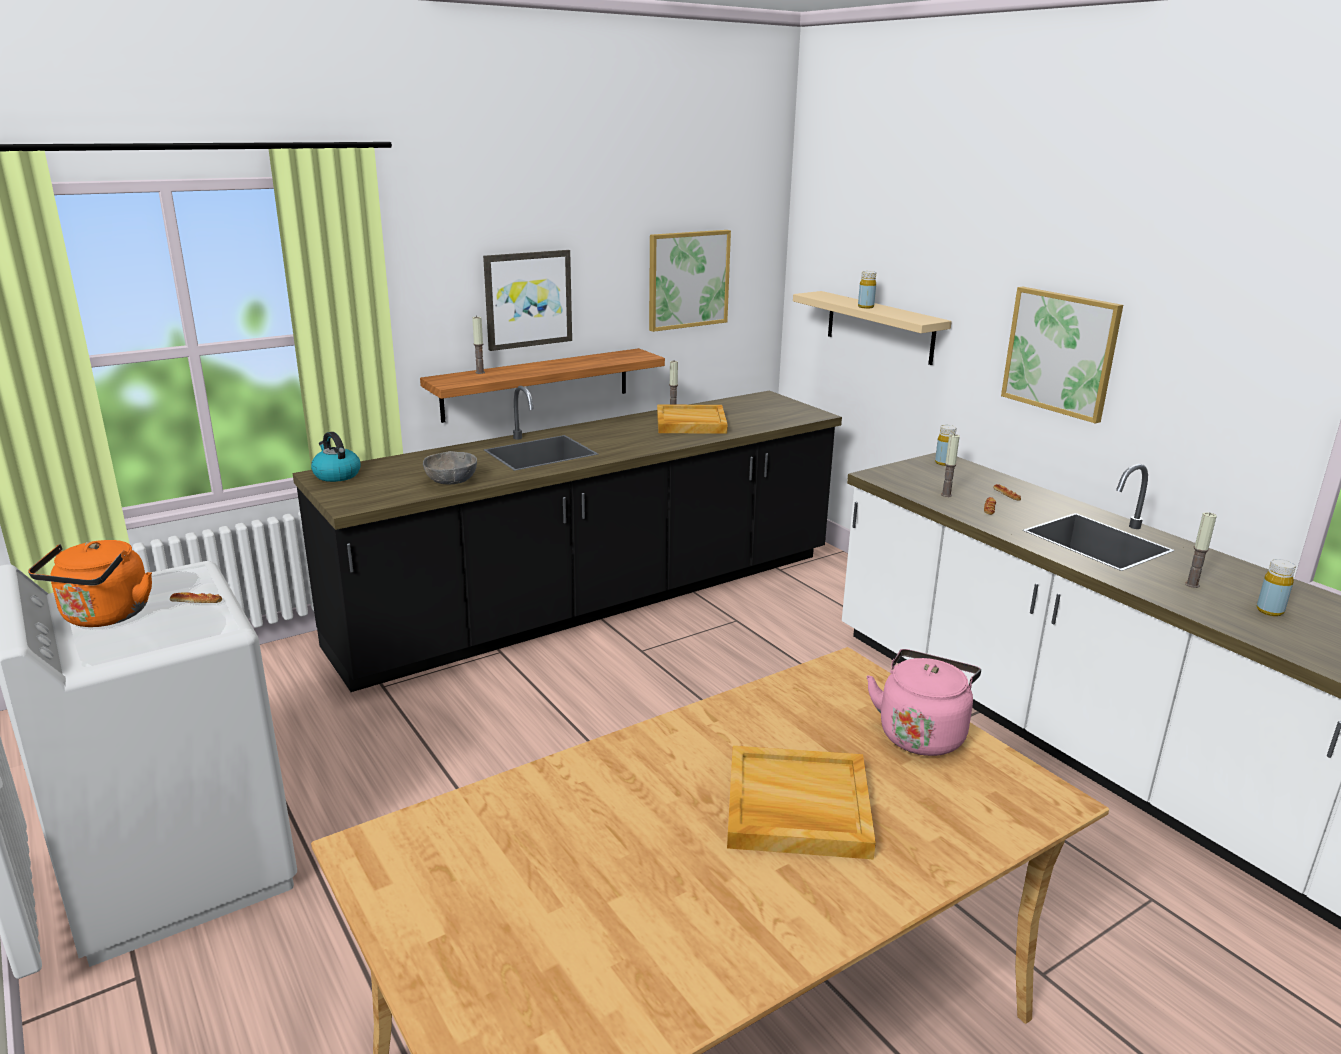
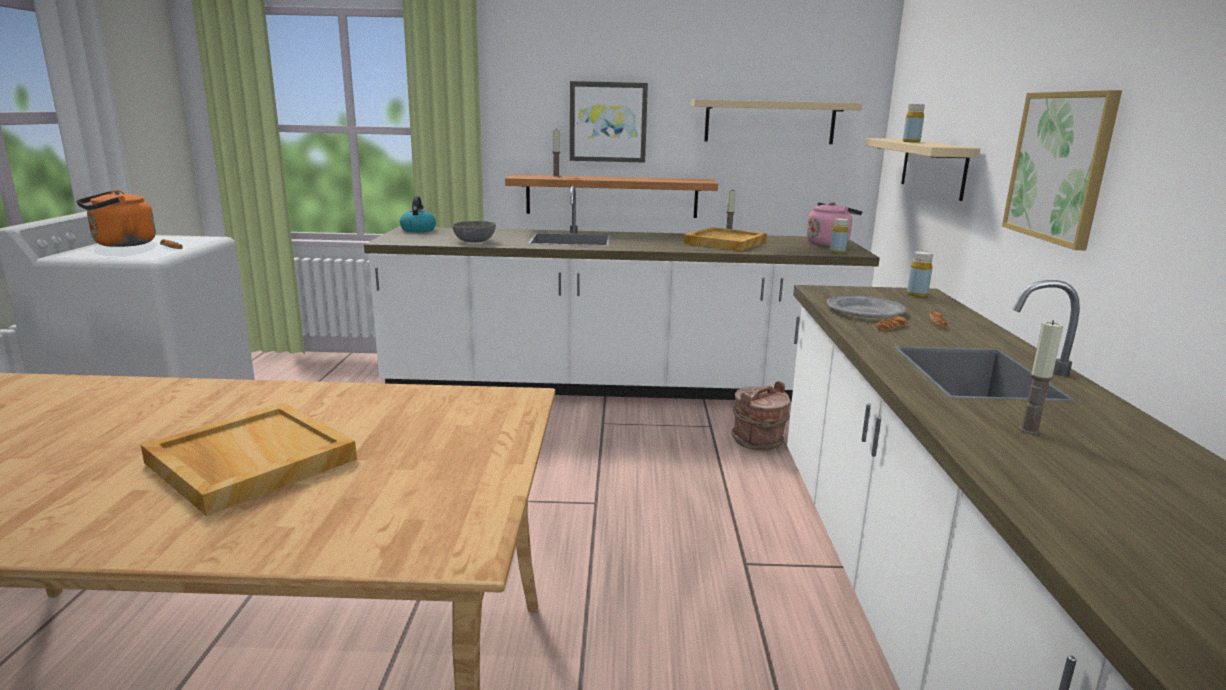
camera: 35 degrees right, 5 degrees down
black counter [292,386,842,692] -> white counter [364,186,880,402]
picture [649,230,731,332] -> beige shelf [691,99,862,144]
pink kettle [867,649,981,756] -> pink kettle moved to [806,202,862,246]
candle [941,434,960,497] -> grey plate [827,295,906,318]
yellow bottle [1257,559,1296,616] -> yellow bottle moved to [830,218,849,254]
none -> brown bucket [732,381,790,451]

